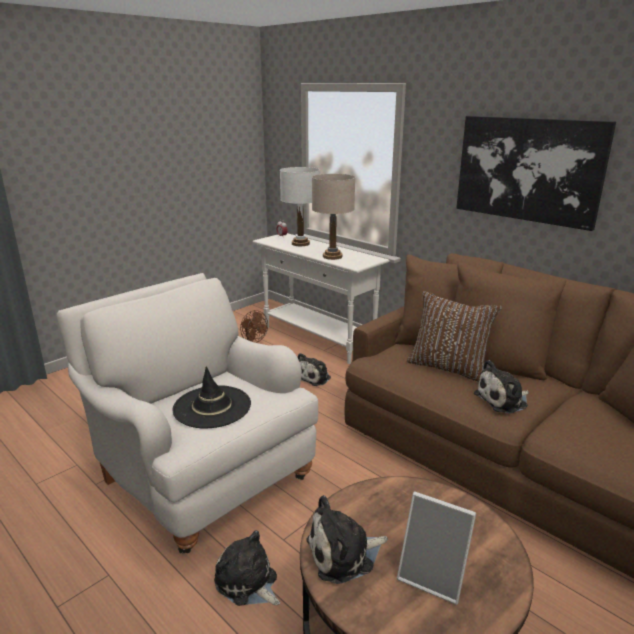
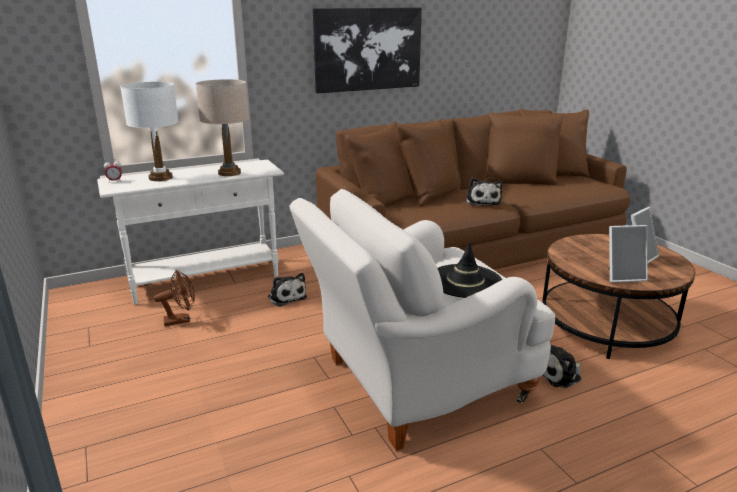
camera: 70 degrees left, 0 degrees up
plush toy [306,495,388,584] -> picture frame [607,225,648,283]
brown pillow [407,291,502,383] -> none

